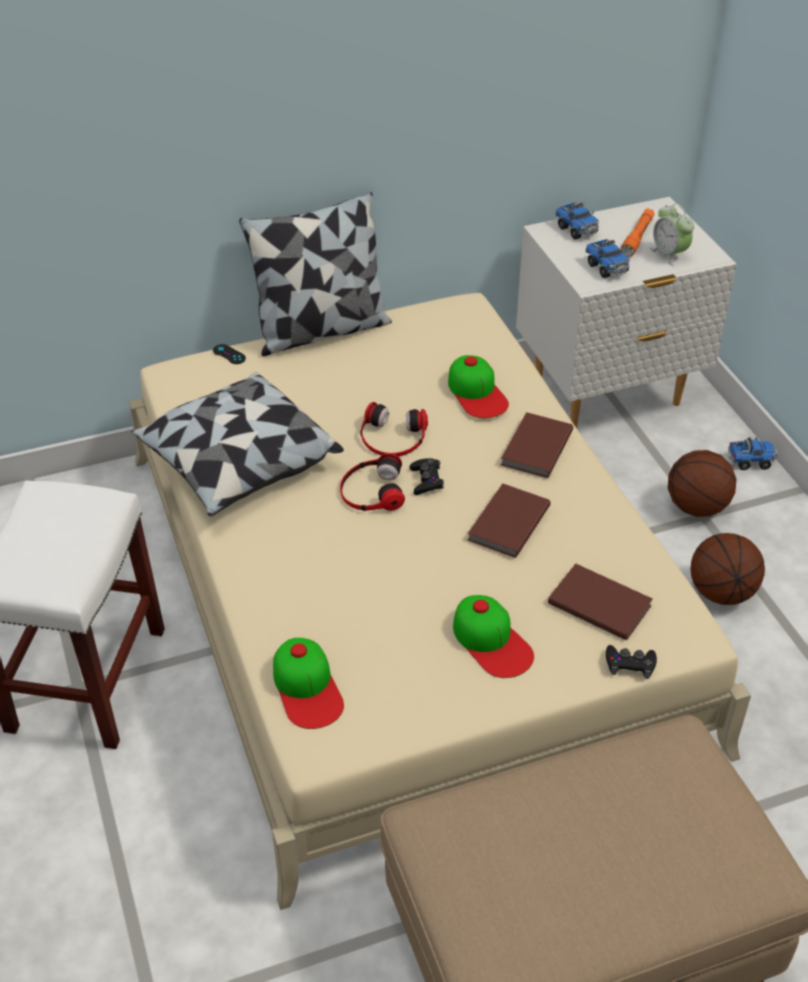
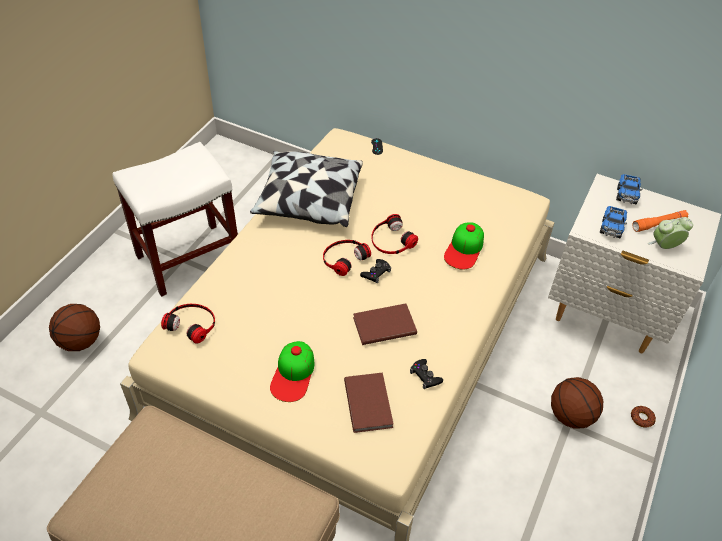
camera: 45 degrees right, 5 degrees up
pillow [239,192,392,356] -> none
cap [273,638,344,729] -> headphones [161,304,215,344]
brown book [501,412,573,478] -> none
black game controller [606,645,657,679] -> black game controller moved to [410,359,443,389]
alarm clock [650,204,694,266] -> alarm clock turned 60 degrees clockwise [648,217,693,249]
basketball [690,533,765,605] -> basketball moved to [49,304,100,351]
toy truck [728,437,778,470] -> donut [631,406,656,427]

